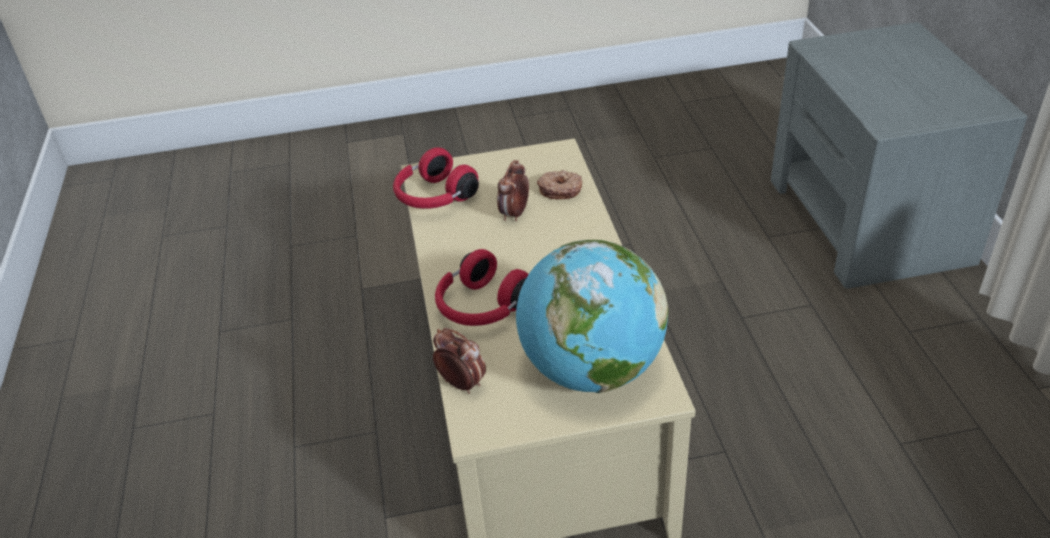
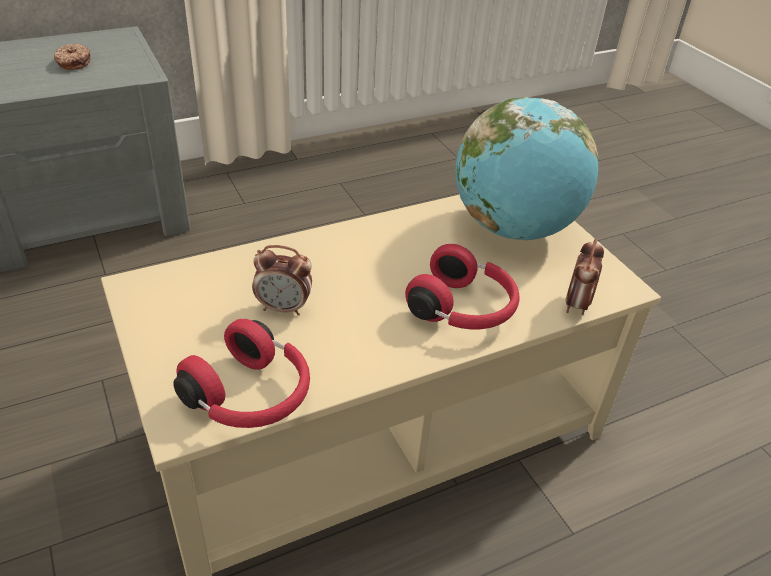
camera: 110 degrees left, 0 degrees up
donut [537,170,582,199] -> donut moved to [54,44,90,70]

